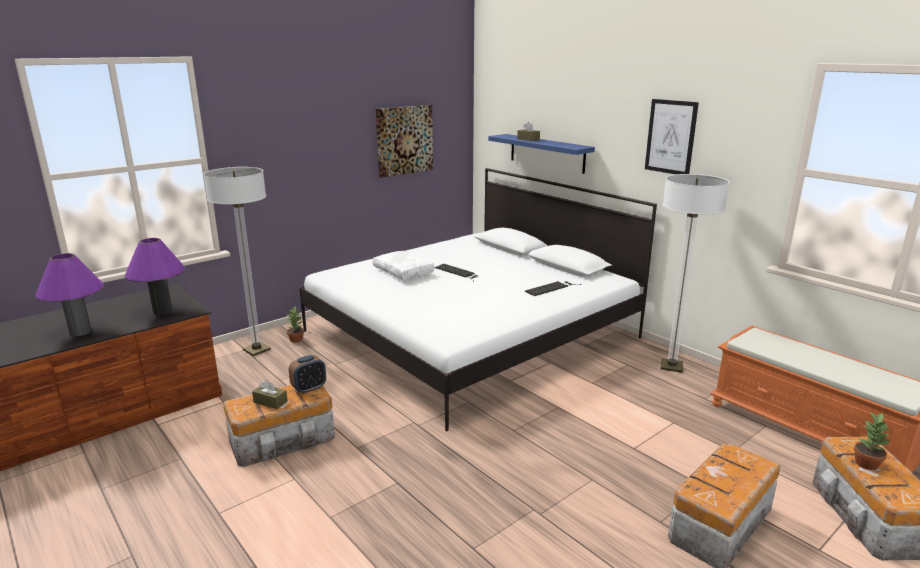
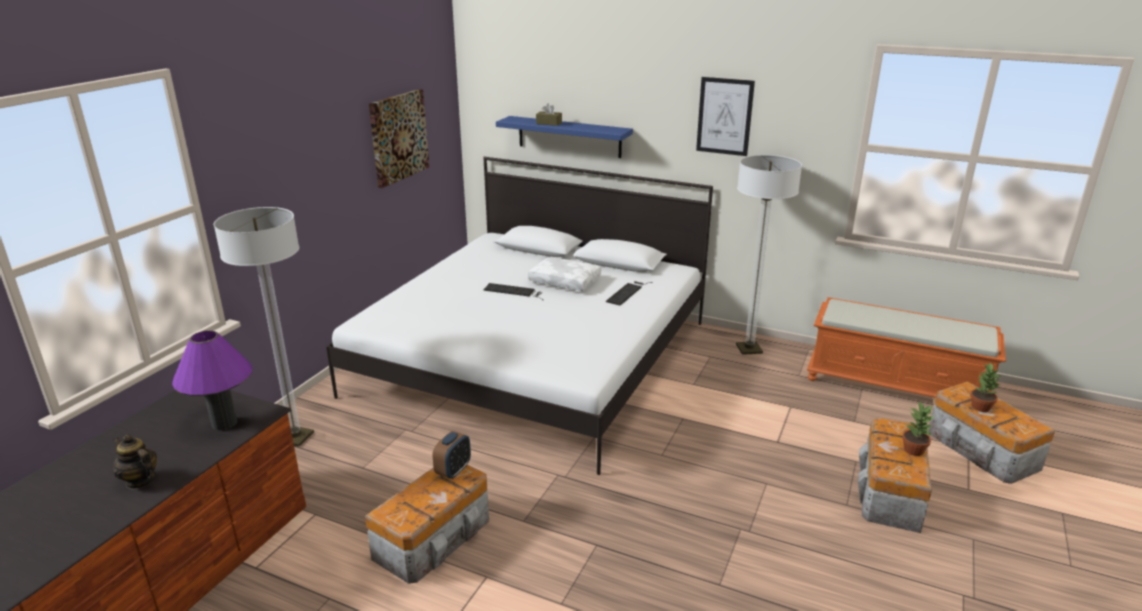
camera: 25 degrees left, 5 degrees up
purple table lamp [35,253,104,336] -> teapot [113,435,157,489]
brown tissue box [252,380,288,409] -> none
potted plant [287,305,304,343] -> potted plant moved to [902,401,933,456]
white pillow [372,251,434,280] -> white pillow moved to [528,257,601,291]

